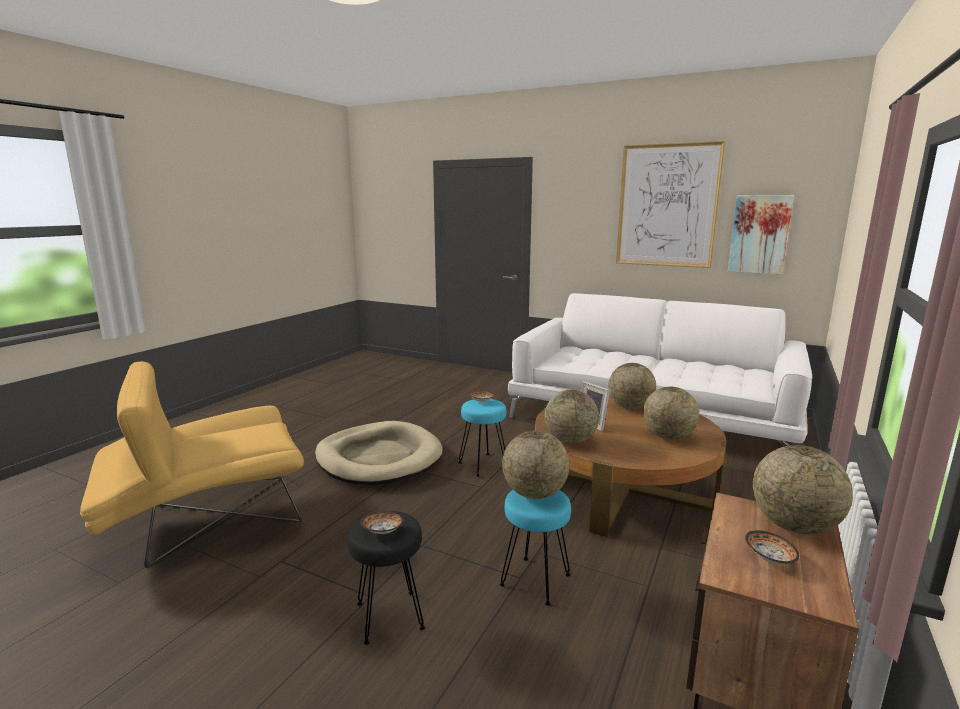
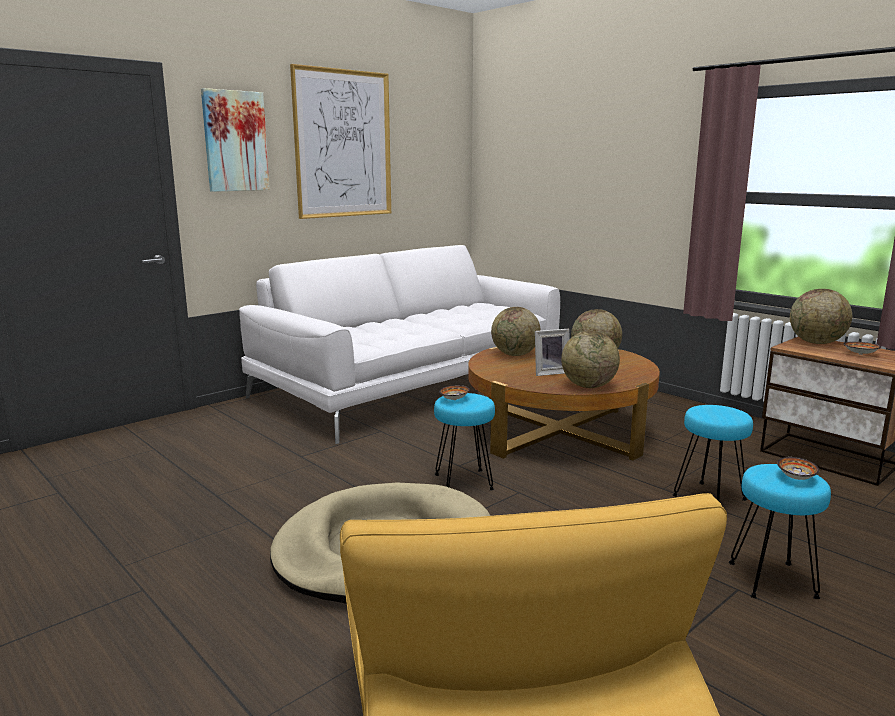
camera: 70 degrees left, 0 degrees up
black stool [348,511,425,645] -> turquoise stool [729,464,831,599]
globe [502,430,570,499] -> none
picture [728,195,794,275] -> picture moved to [201,88,270,192]

